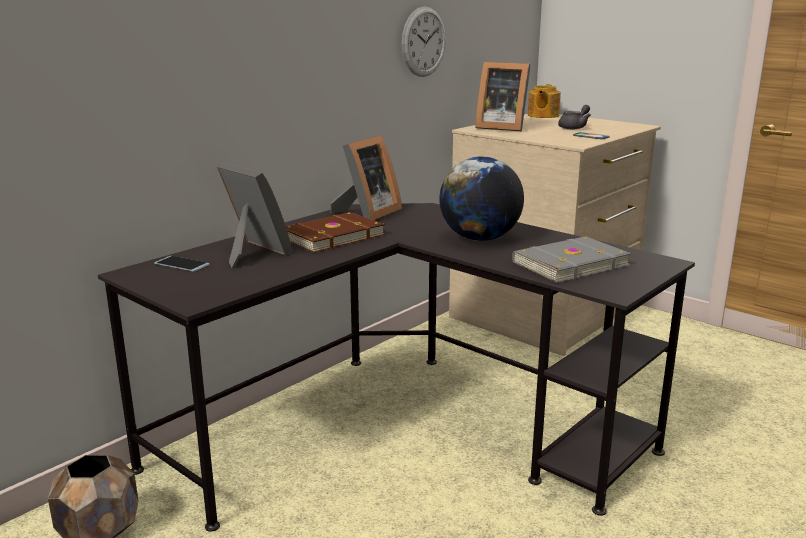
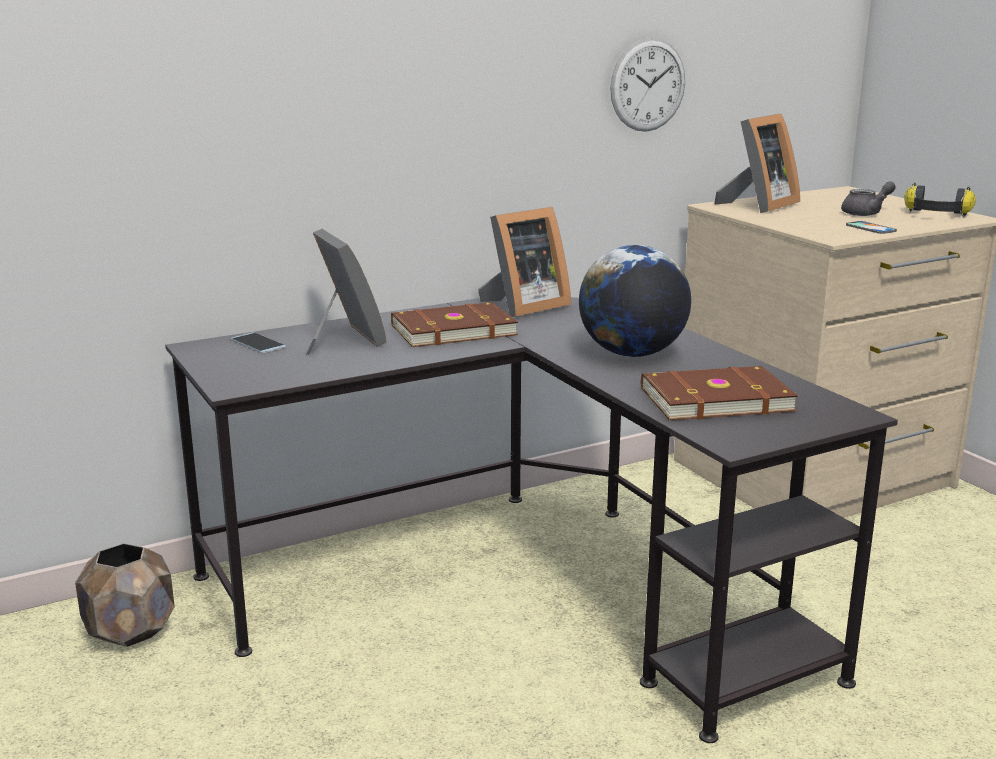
camera: 20 degrees right, 0 degrees up
picture frame [475,62,531,131] -> picture frame turned 90 degrees counterclockwise [714,113,800,213]
grey book [512,236,632,283] -> brown book [641,366,798,421]
teapot [528,84,561,118] -> none
none -> headphones [904,183,976,218]

